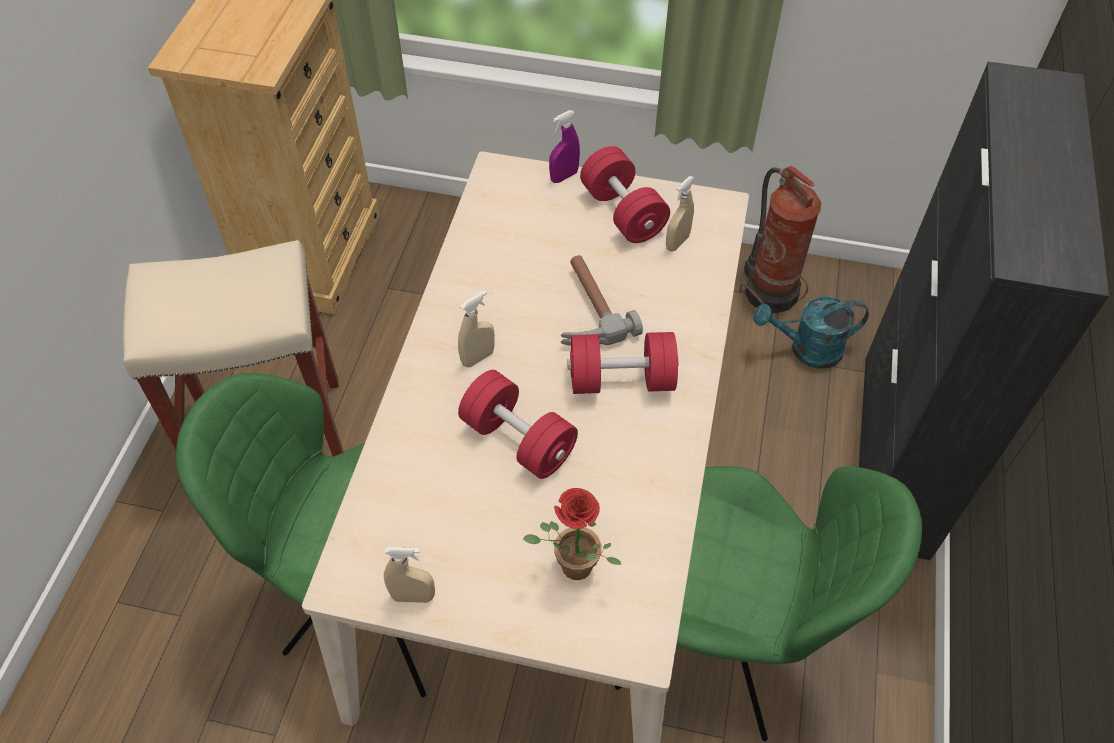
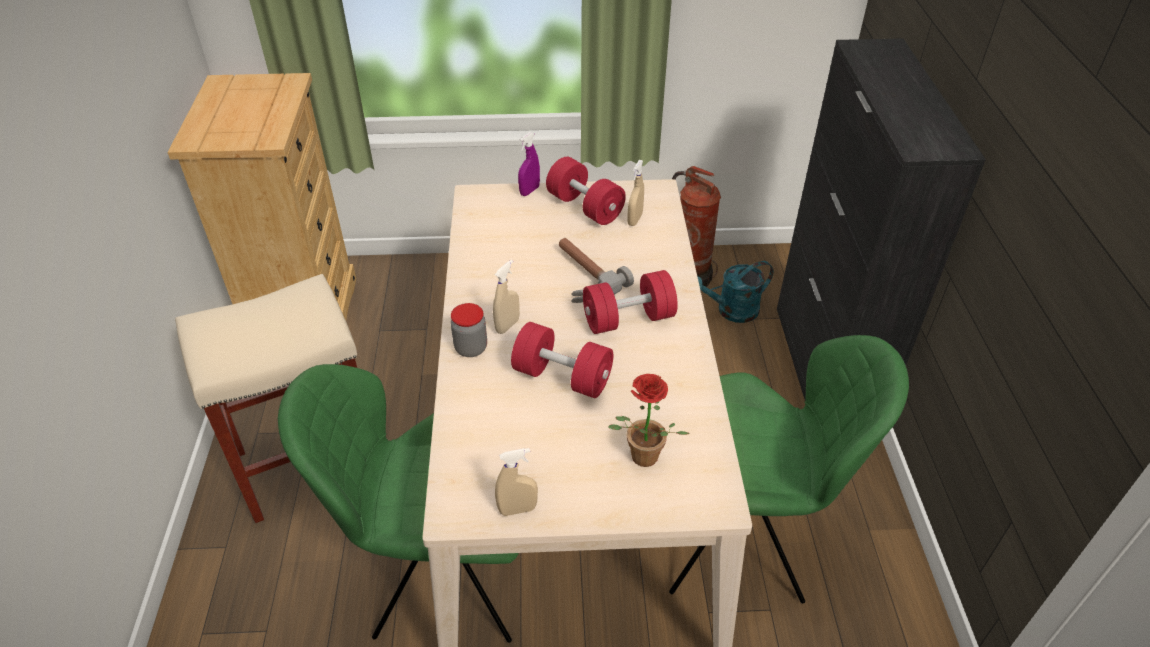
camera: 15 degrees left, 10 degrees down
none -> jar [451,303,487,357]

